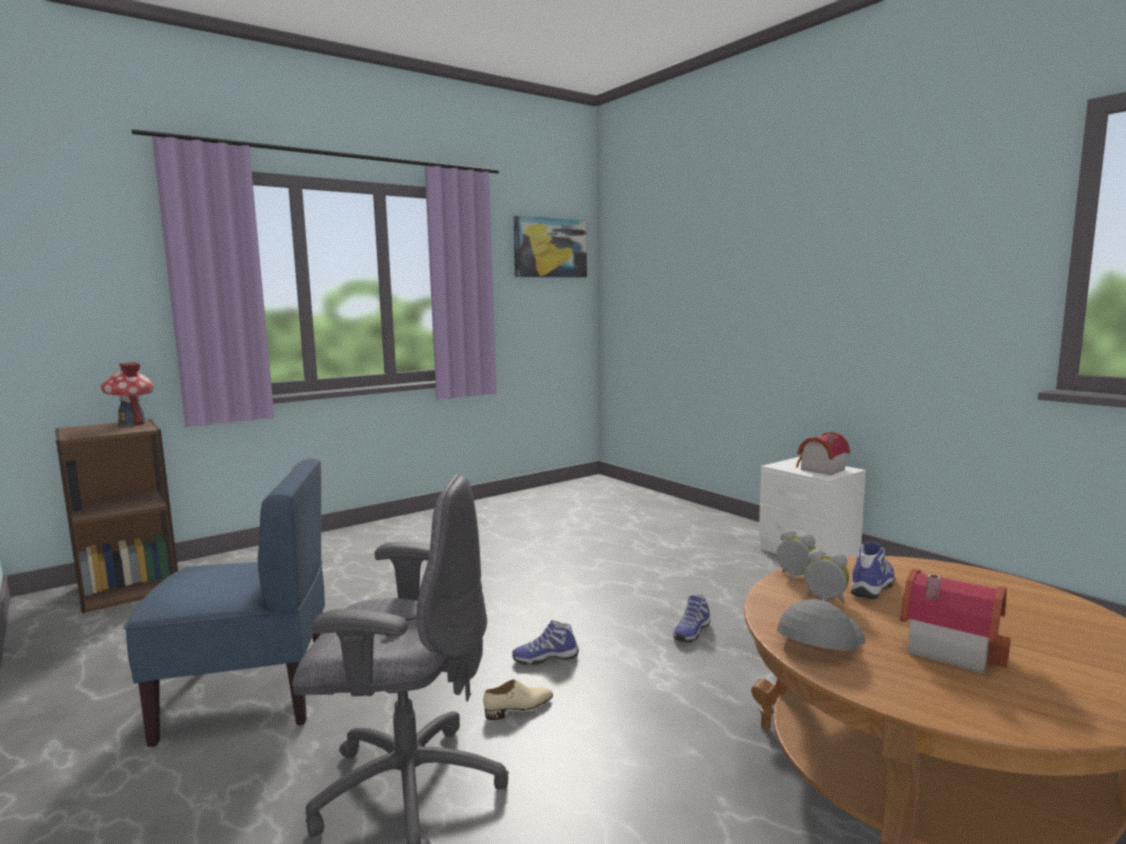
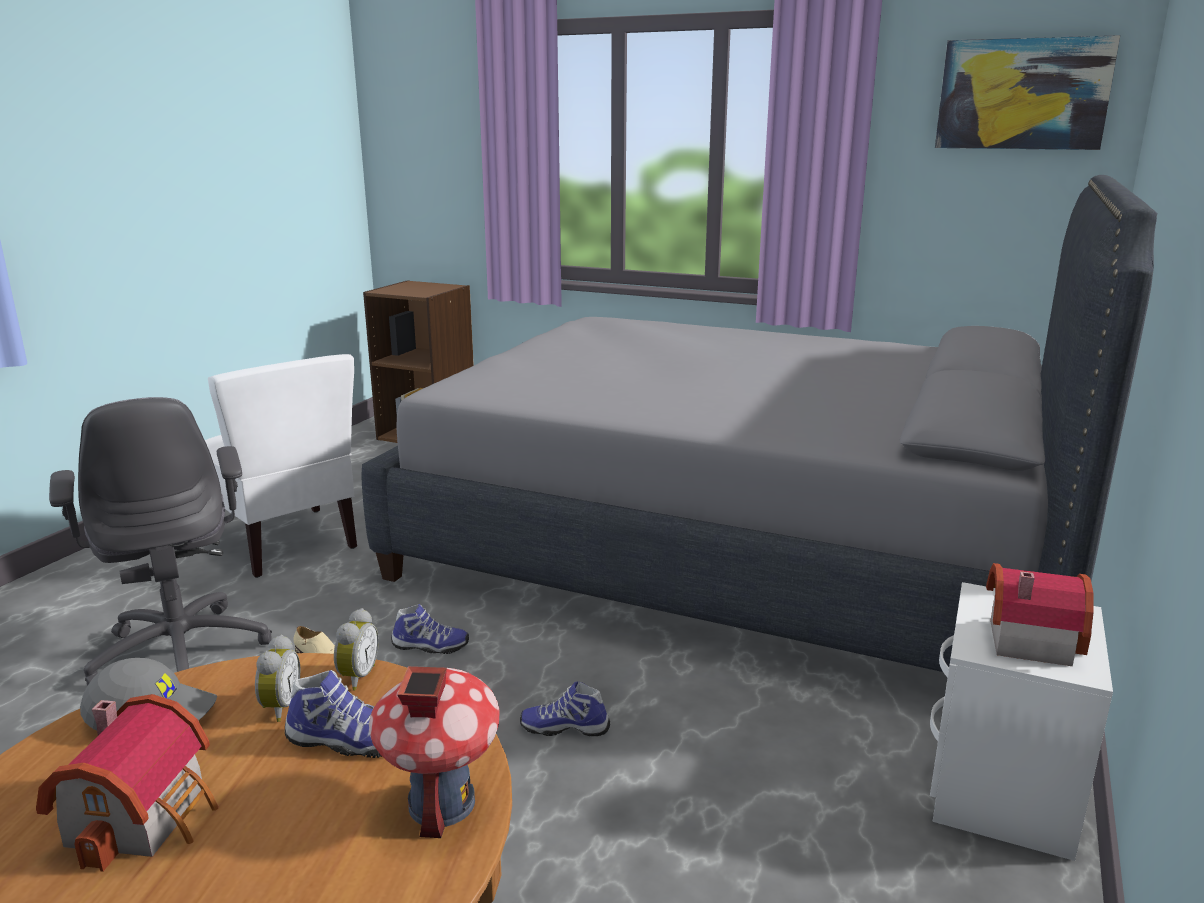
camera: 60 degrees right, 10 degrees up
toy house [101,362,154,425] -> toy house moved to [369,666,500,838]
blue chair [124,459,325,747] -> white chair [205,354,357,578]
shoe [512,620,579,665] -> shoe turned 135 degrees clockwise [391,604,469,654]
none -> grey bed [361,175,1158,672]

